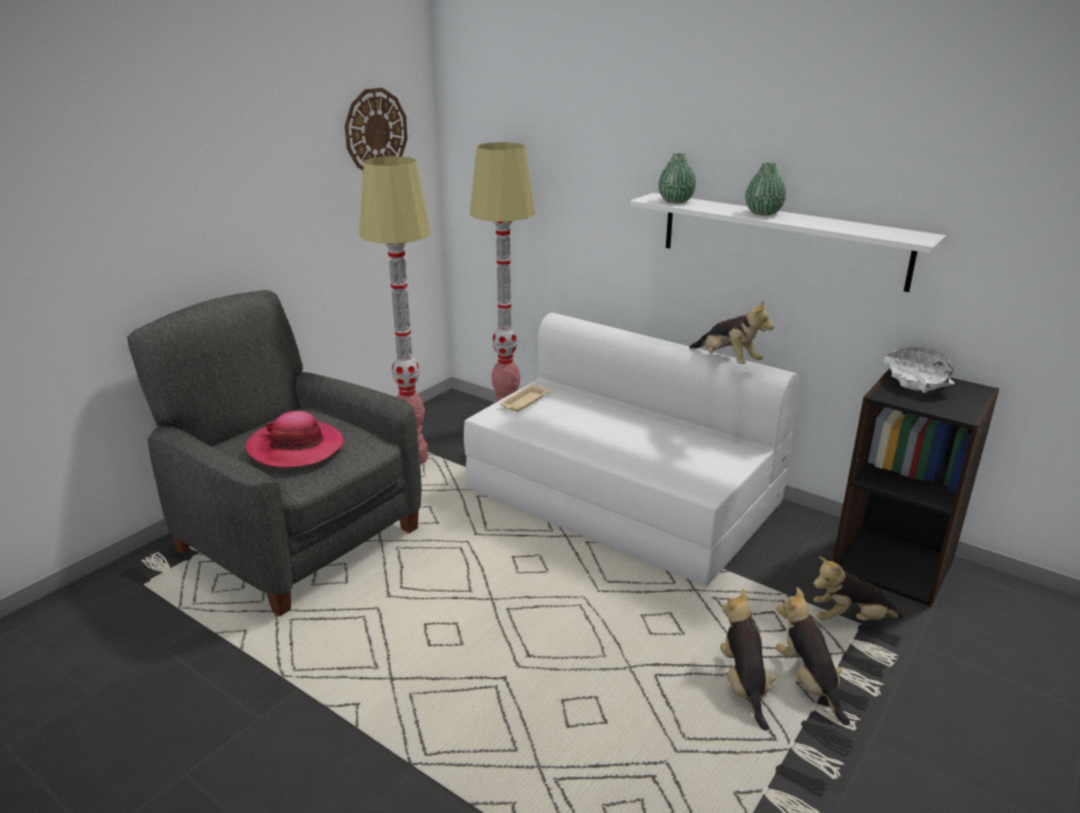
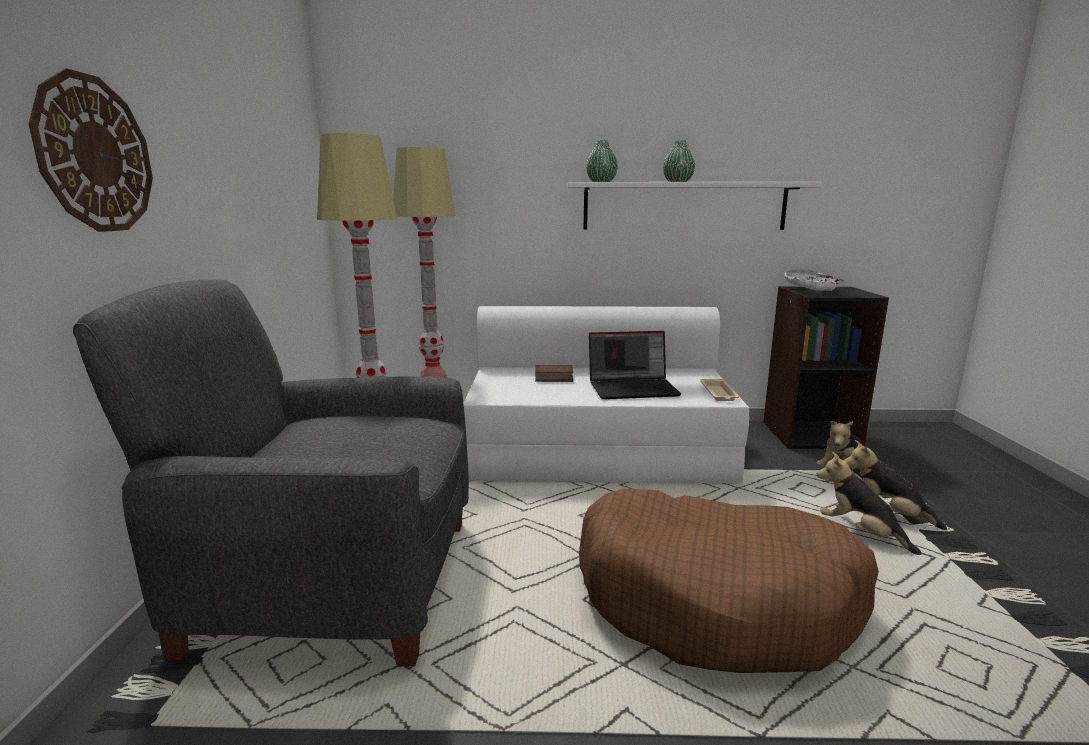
camera: 35 degrees left, 10 degrees down
hat [245,411,345,468] -> none
wall clock [345,88,408,170] -> wall clock moved to [29,69,153,232]
beige tray [500,384,550,412] -> beige tray moved to [700,379,739,401]
plush toy [689,300,774,364] -> none
none -> book [535,365,573,382]
none -> brown dog bed [579,489,879,673]
none -> laptop [589,331,681,399]

